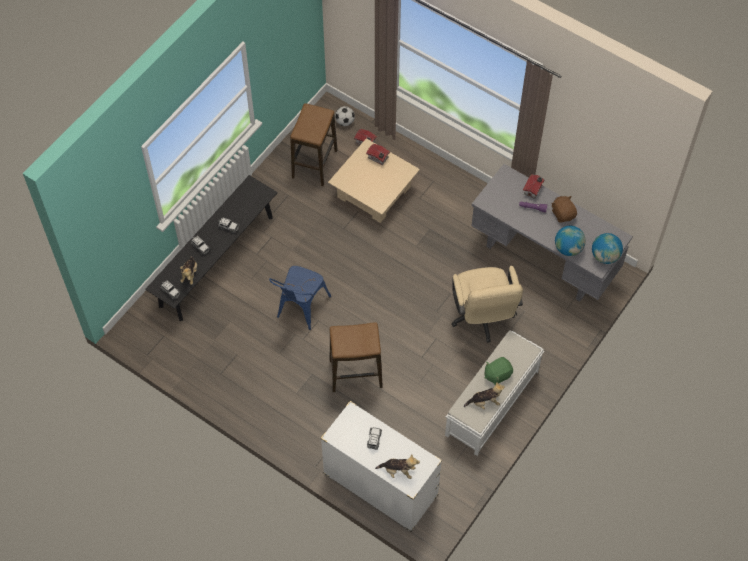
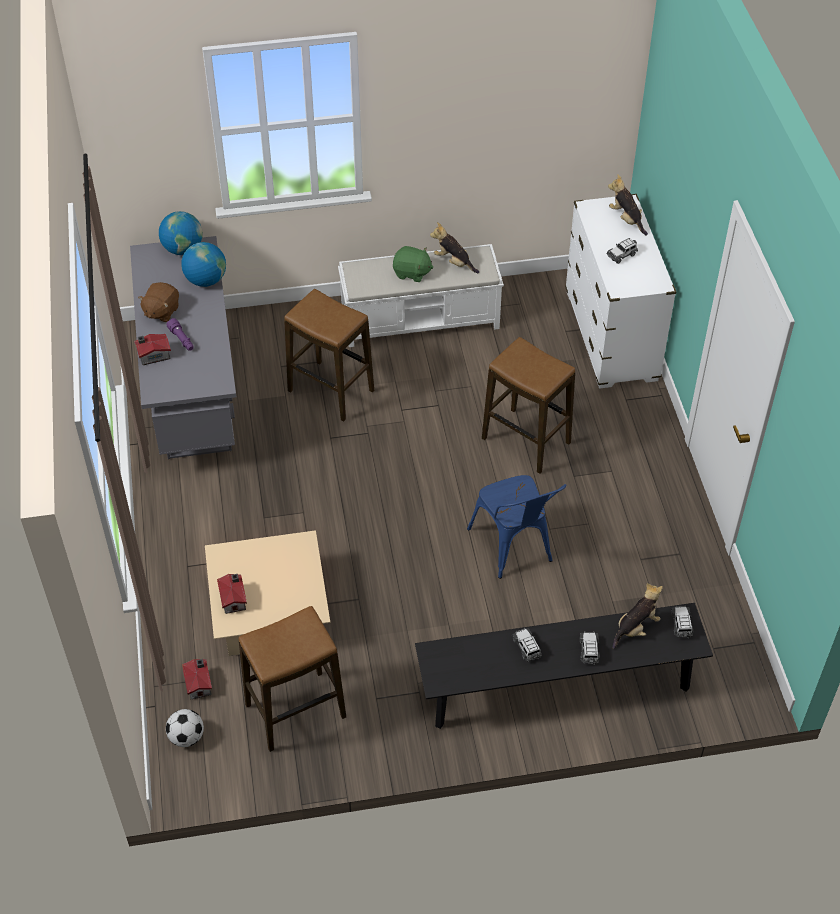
camera: 135 degrees left, 10 degrees down
blue chair [269,266,331,330] -> blue chair turned 90 degrees clockwise [467,475,566,579]
beige office chair [451,266,523,343] -> stool [284,289,374,421]

